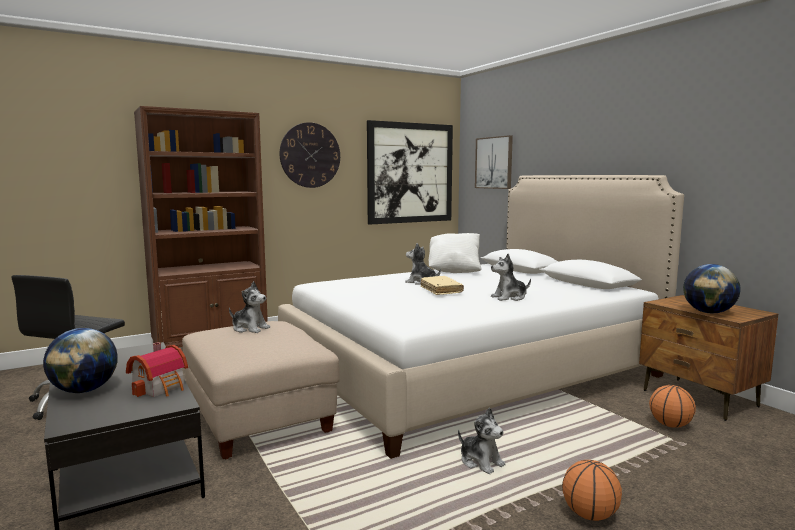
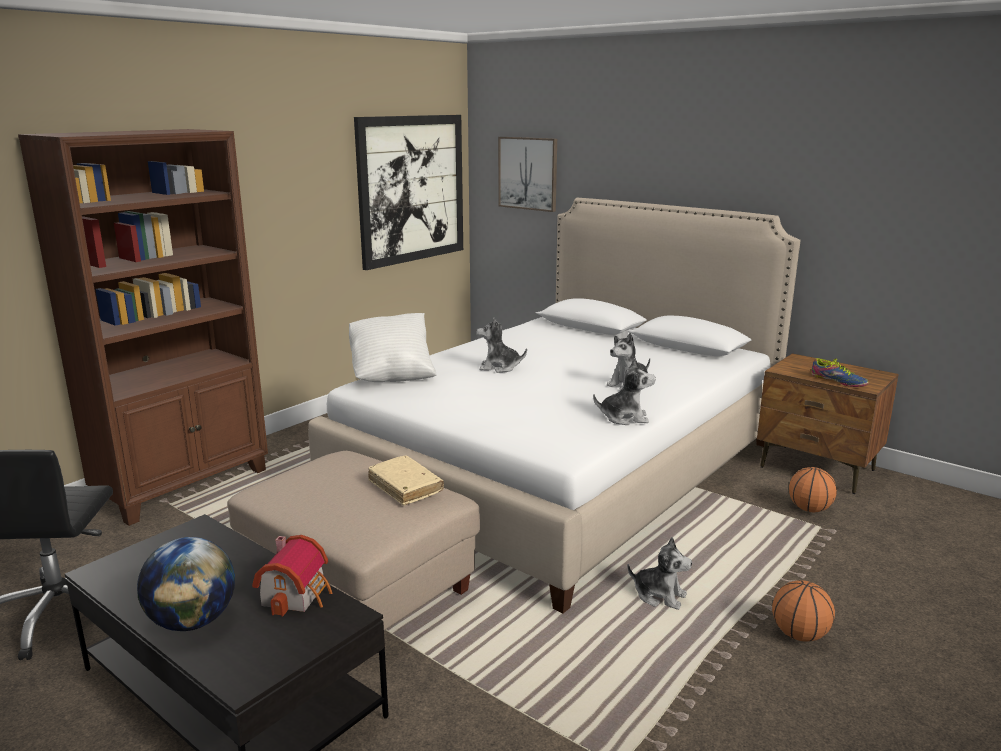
camera: 20 degrees left, 10 degrees up
plush toy [229,281,270,333] -> plush toy moved to [593,358,656,425]
wall clock [280,122,340,188] -> none
beige book [421,276,464,295] -> beige book moved to [368,456,444,505]
white pillow [429,233,481,273] -> white pillow moved to [349,313,436,382]
globe [683,264,740,314] -> shoe [812,358,869,387]

